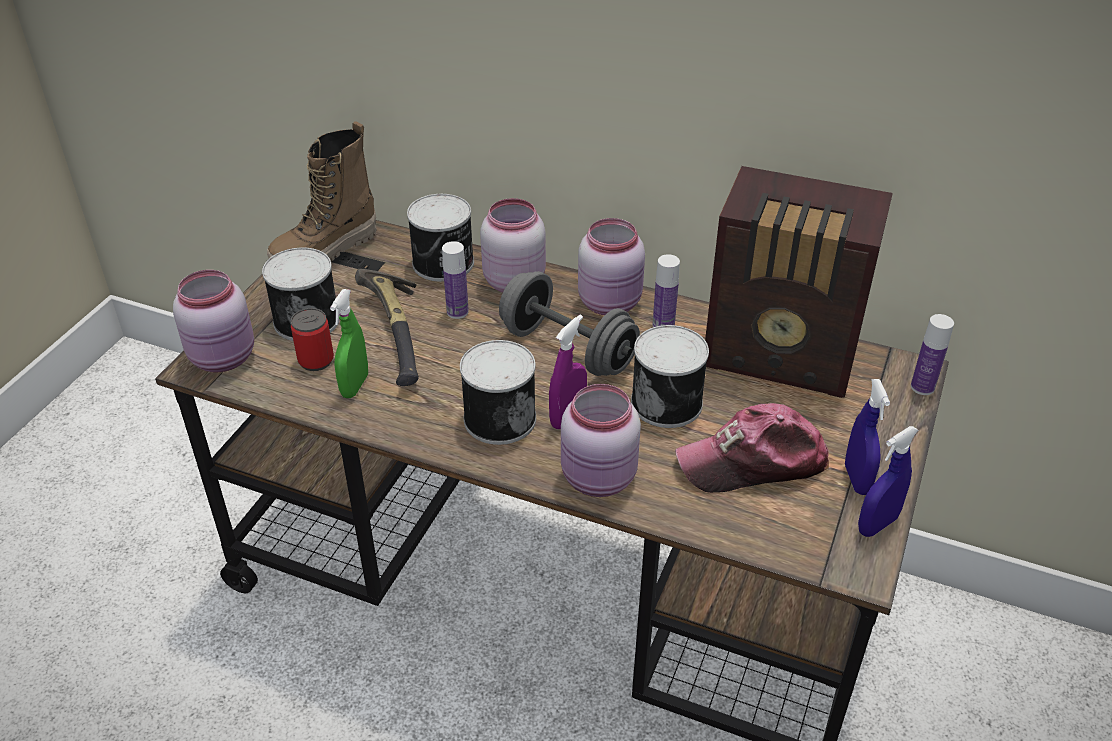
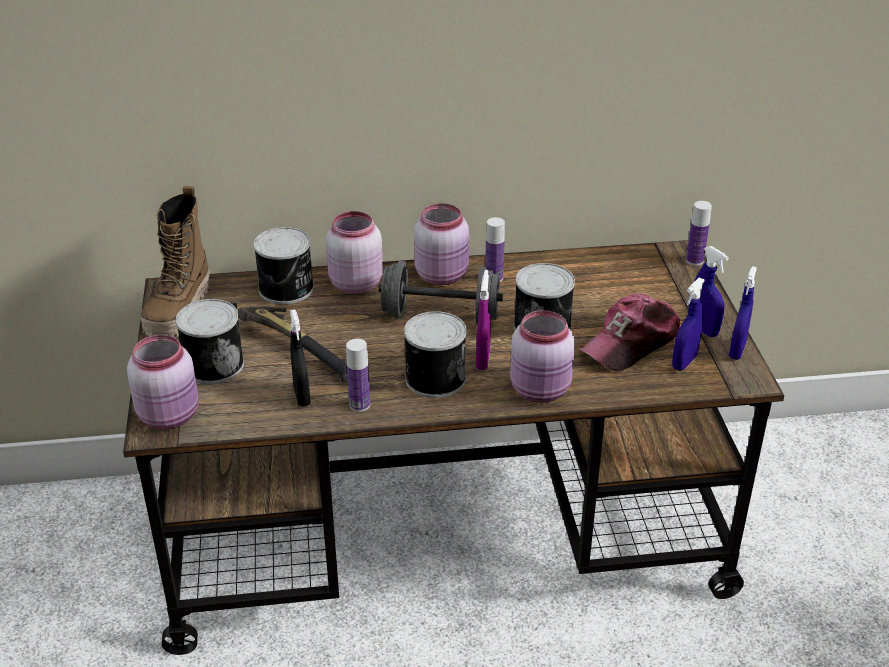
camera: 30 degrees left, 5 degrees down
can [291,308,334,371] -> none
green spray bottle [330,289,368,398] -> black spray bottle [290,309,311,407]
bottle [442,241,469,319] -> bottle moved to [346,339,370,412]
radio [705,166,893,398] -> none
none -> blue spray bottle [672,278,705,371]

